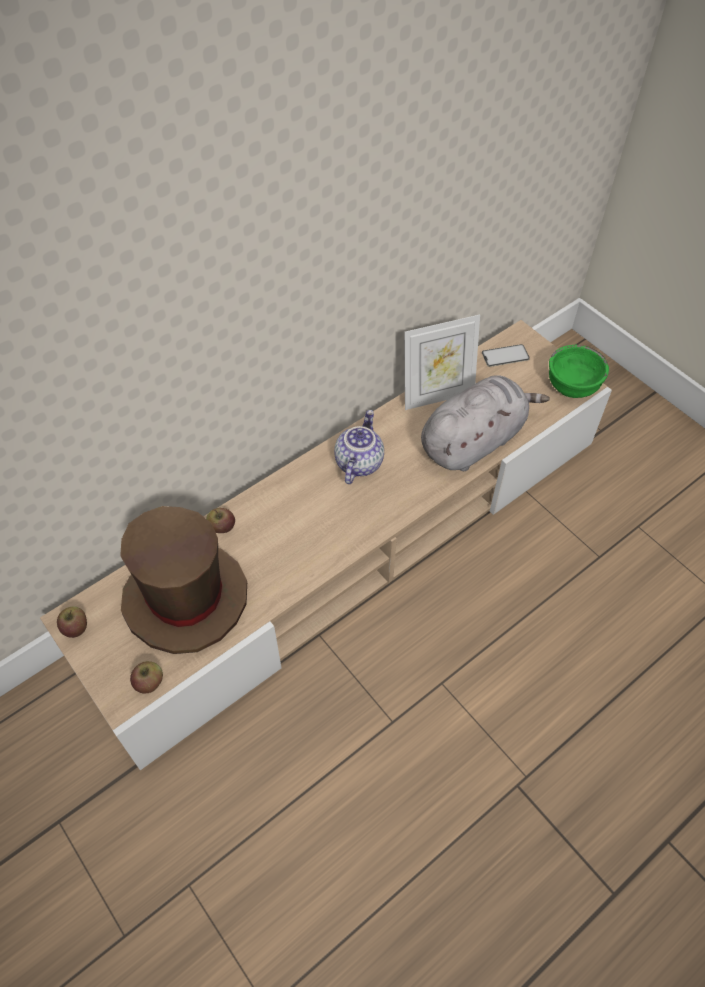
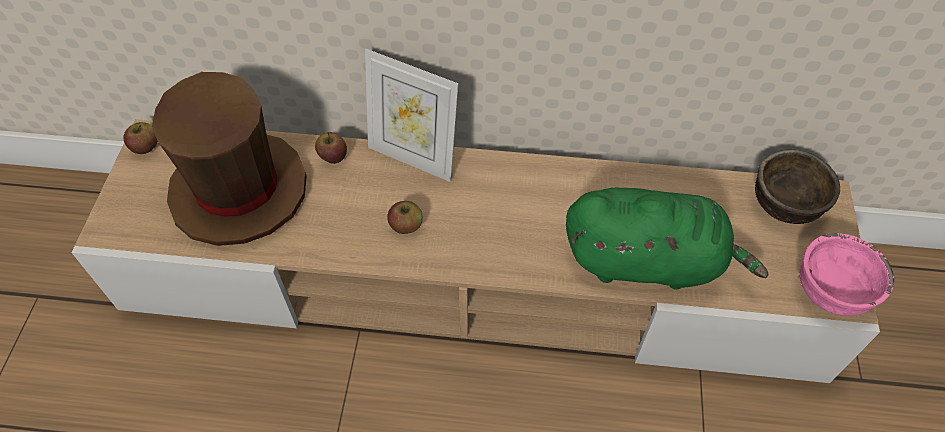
camera: 45 degrees right, 0 degrees up
apple [130,661,163,694] -> apple moved to [387,201,423,234]
teapot [334,410,384,484] -> none
picture frame [404,315,480,410] -> picture frame moved to [365,49,459,182]
grey plush toy [421,375,550,471] -> green plush toy [566,188,769,290]
phone [482,344,530,367] -> brown bowl [755,149,840,224]
green bowl [549,345,609,398] -> pink bowl [800,233,894,316]

